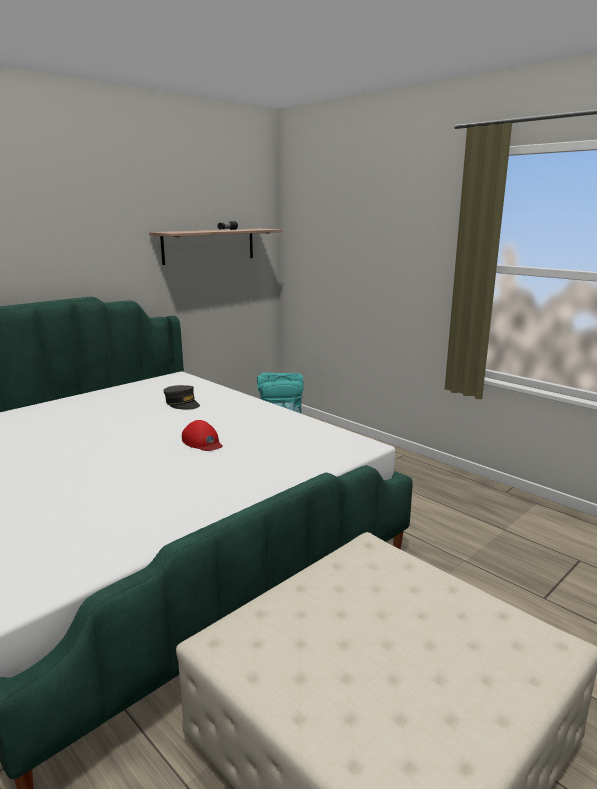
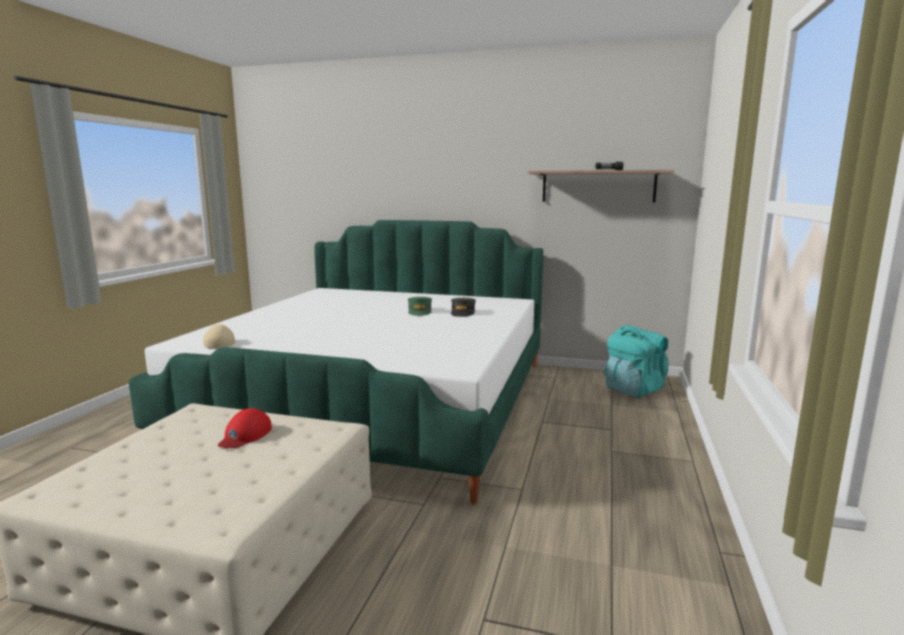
camera: 60 degrees right, 5 degrees down
red cap [182,420,223,451] -> red cap moved to [218,408,272,448]
none -> beige cap [203,324,235,348]
none -> green cap [408,297,432,316]

